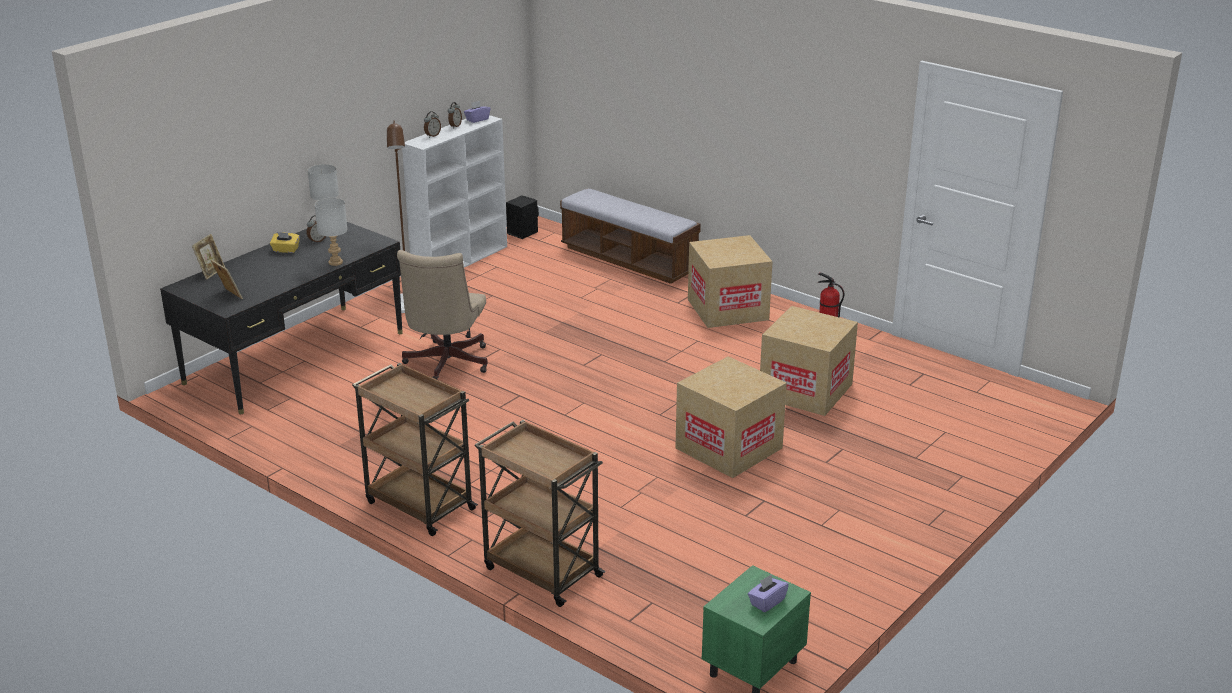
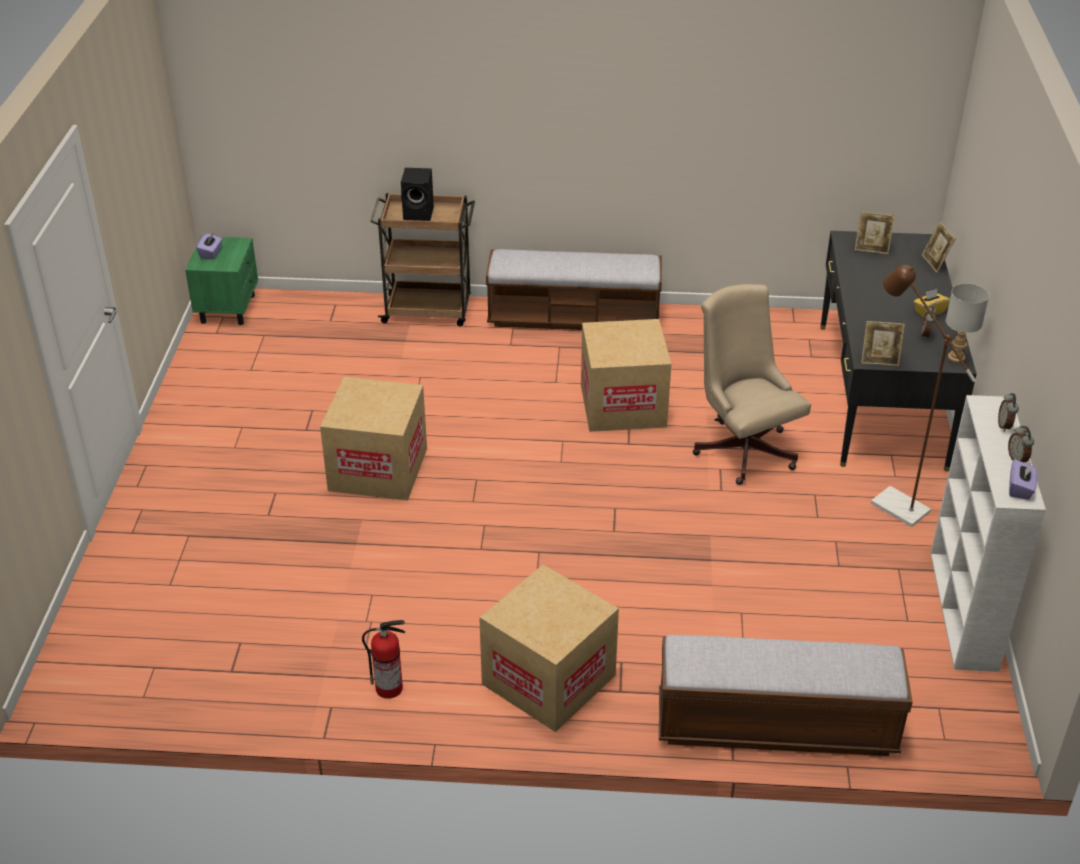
camera: 145 degrees right, 10 degrees up
grey table lamp [315,198,347,266] -> none
brown cart [352,363,478,536] -> bench [486,249,662,330]
black speaker [506,195,539,239] -> black speaker moved to [401,168,434,221]
cardboard box [760,306,858,416] -> cardboard box moved to [581,319,671,432]
none -> picture frame [861,321,905,366]

